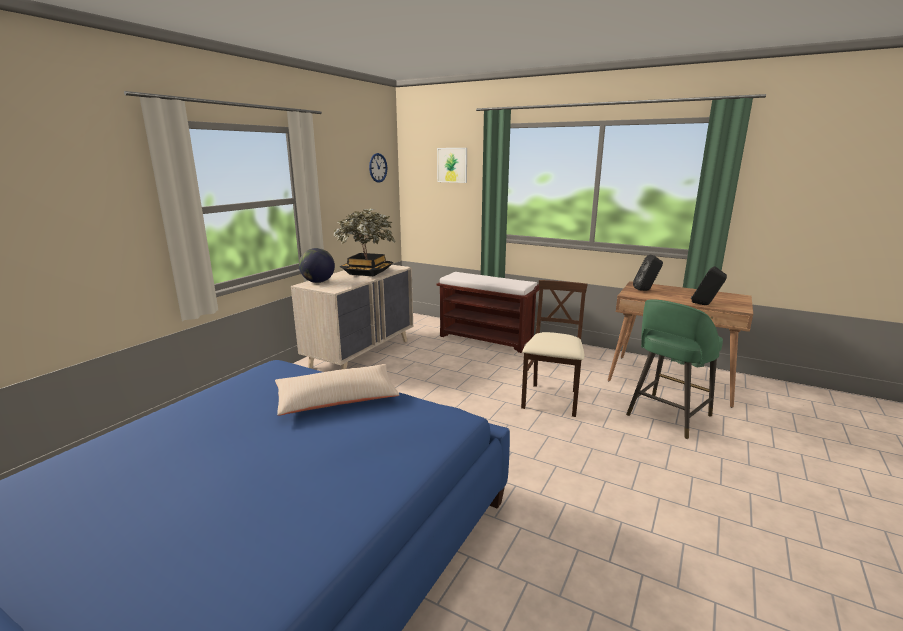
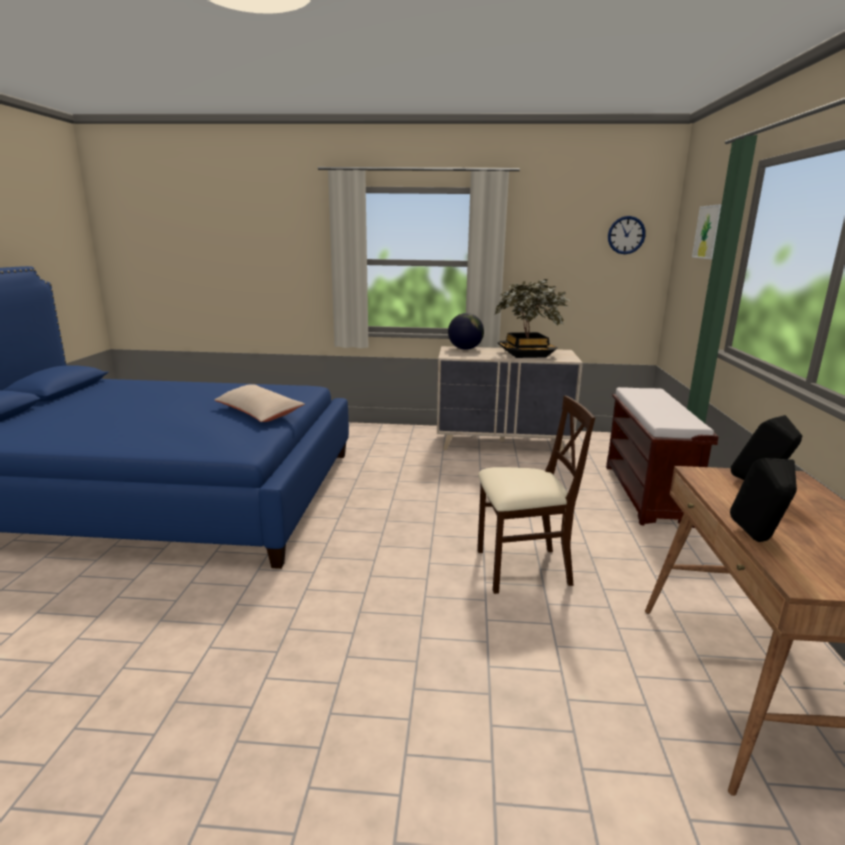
camera: 65 degrees right, 0 degrees up
green stool [626,300,723,439] -> none

